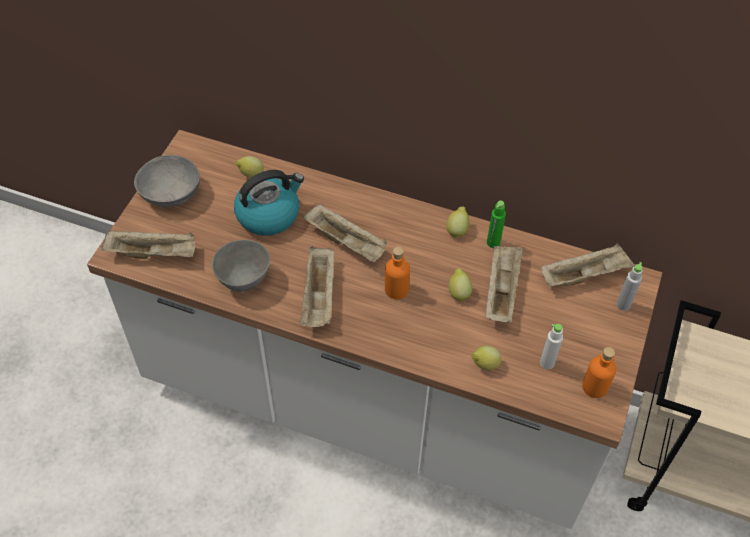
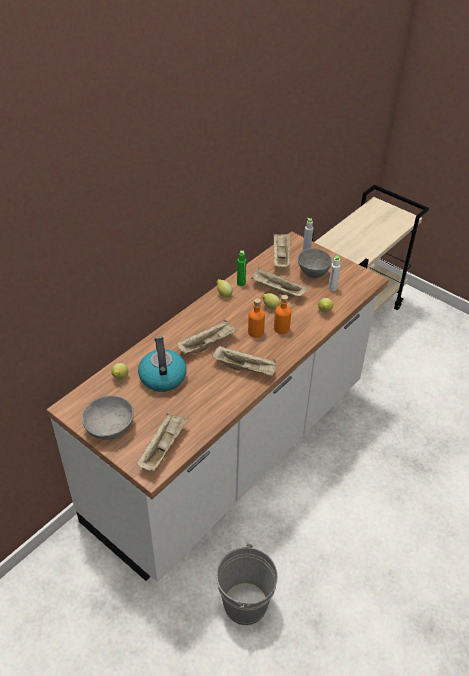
camera: 70 degrees left, 10 degrees down
grey bowl [212,240,270,292] -> grey bowl moved to [298,248,332,278]
orange bottle [582,347,616,398] -> orange bottle moved to [274,295,291,334]
none -> grey bucket [216,542,278,625]

